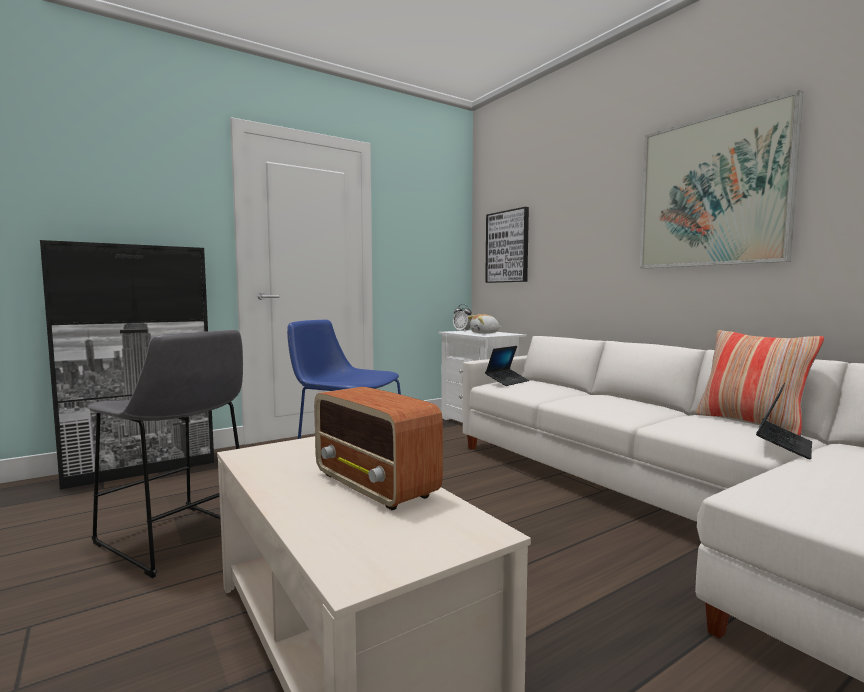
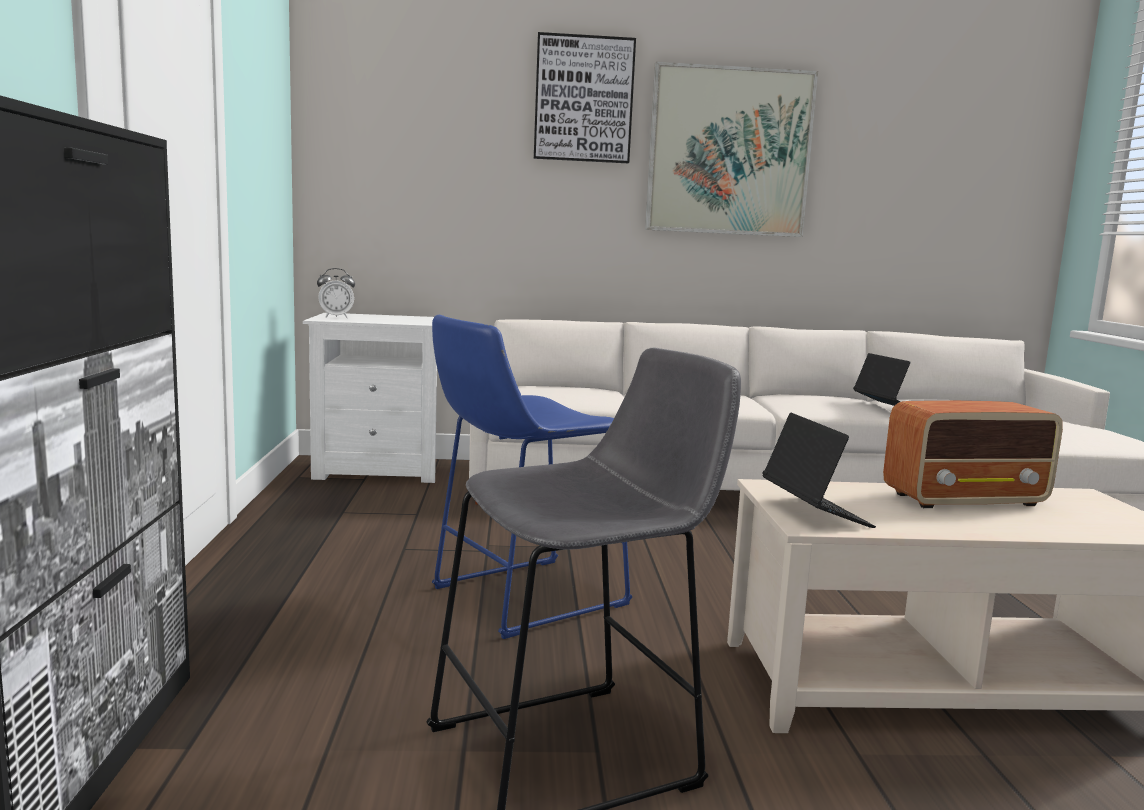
camera: 60 degrees left, 5 degrees up
plush toy [468,314,501,334] -> none
picture [485,207,529,283] -> picture moved to [534,32,636,163]
laptop [485,346,529,386] -> laptop moved to [762,413,876,528]
pillow [696,330,824,436] -> none

